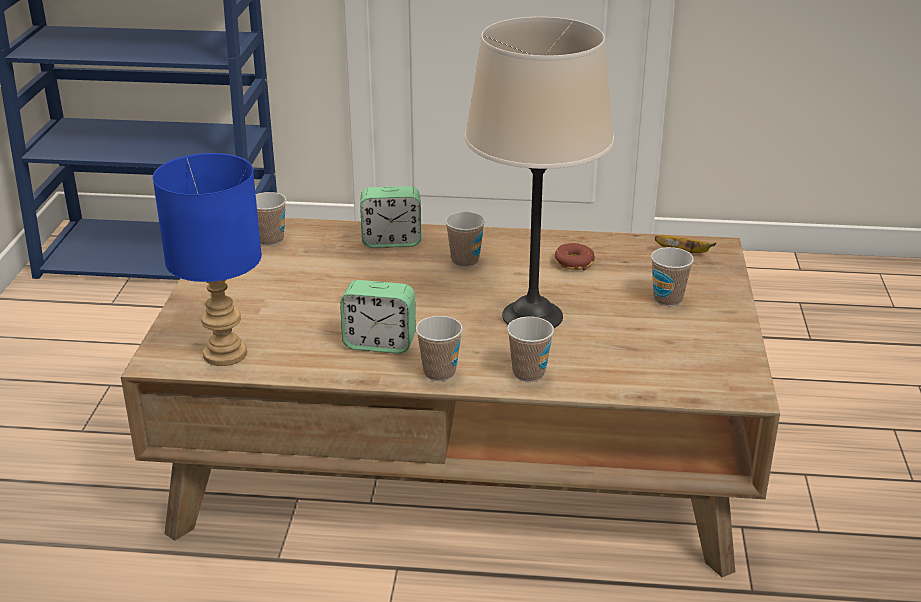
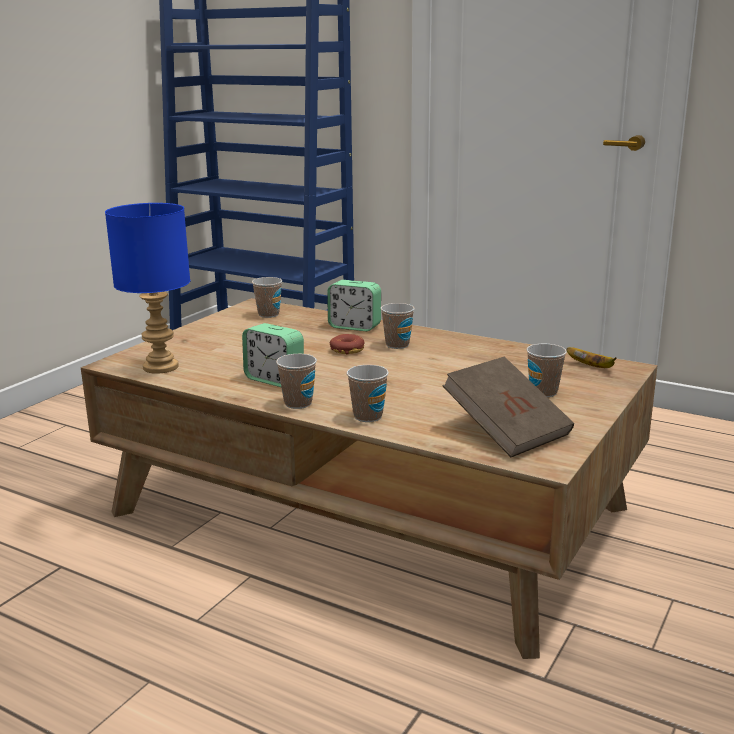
camera: 25 degrees right, 10 degrees down
beige table lamp [465,17,614,328] -> none
donut [555,243,595,270] -> donut moved to [330,334,364,354]
none -> brown book [442,357,574,457]

